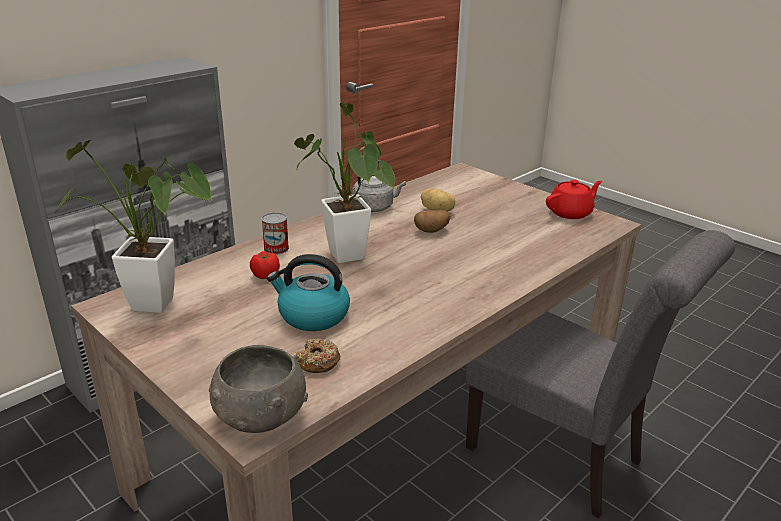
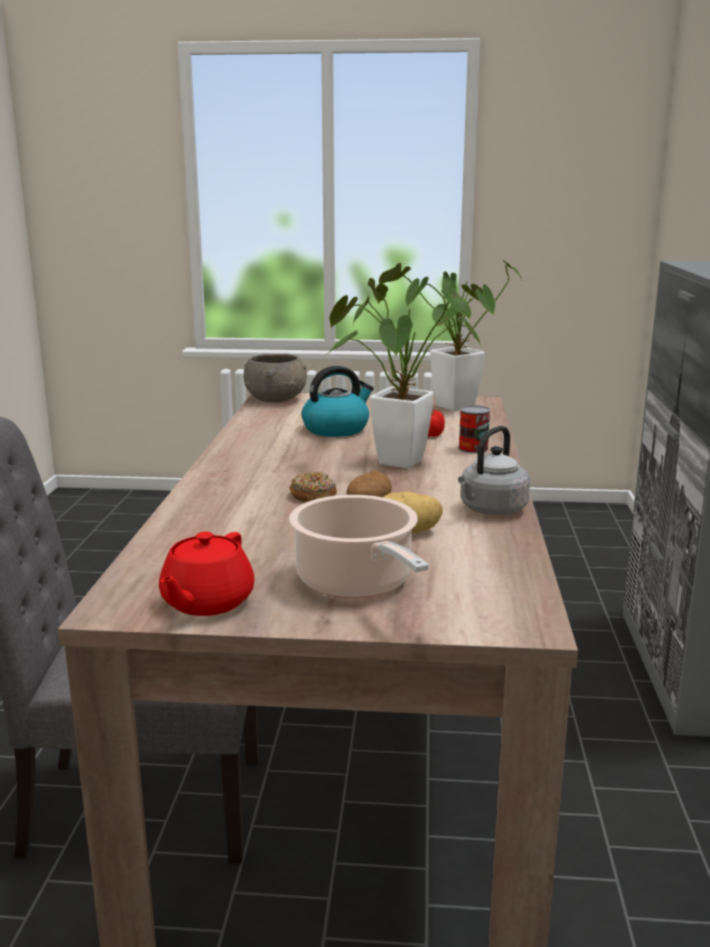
camera: 140 degrees right, 10 degrees down
donut [296,339,341,373] -> donut moved to [289,472,337,502]
none -> cooking pot [289,495,429,598]

